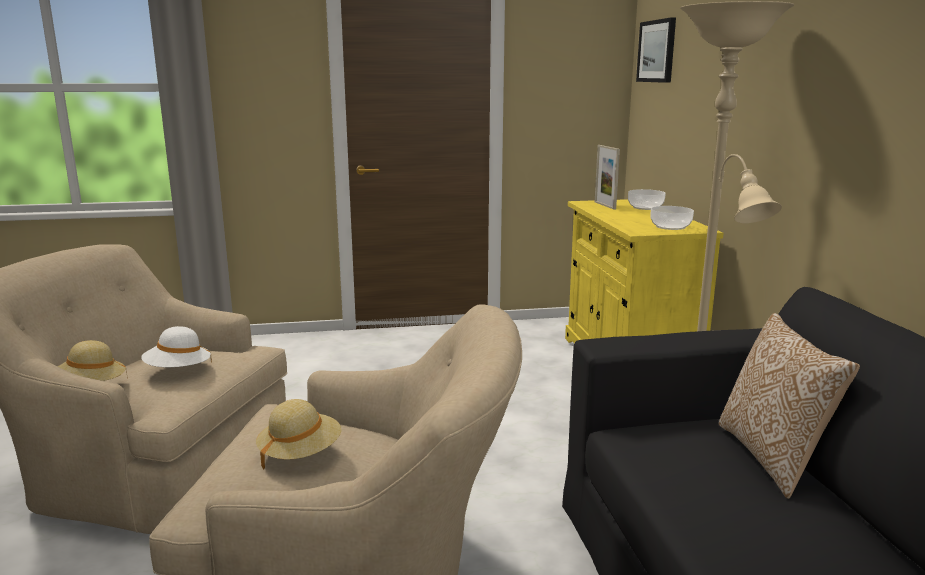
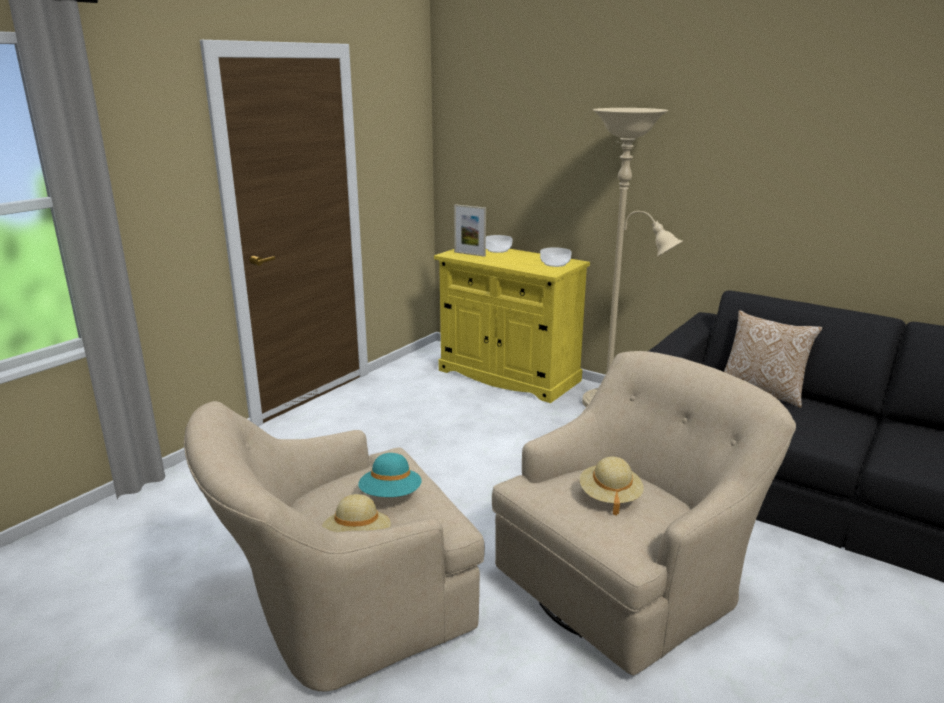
camera: 45 degrees left, 5 degrees up
white hat [141,326,212,367] -> turquoise hat [358,453,422,497]
picture [636,17,676,83] -> none

